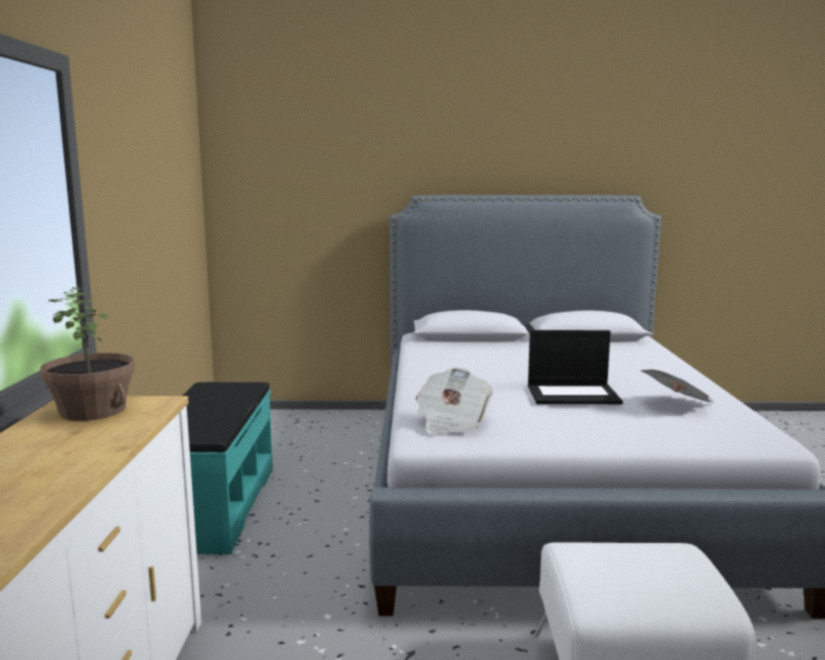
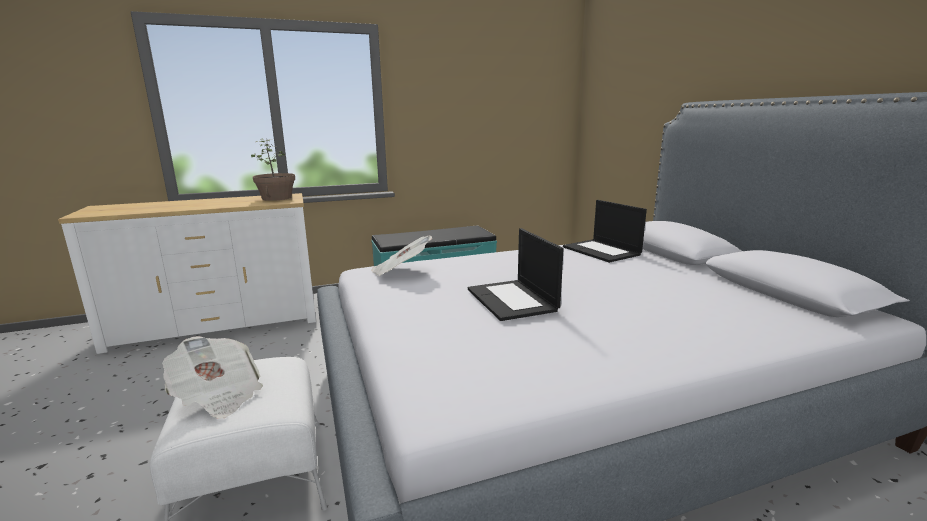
camera: 70 degrees right, 5 degrees up
newspaper [640,369,712,402] -> newspaper moved to [162,336,263,419]
none -> laptop [563,200,647,263]

